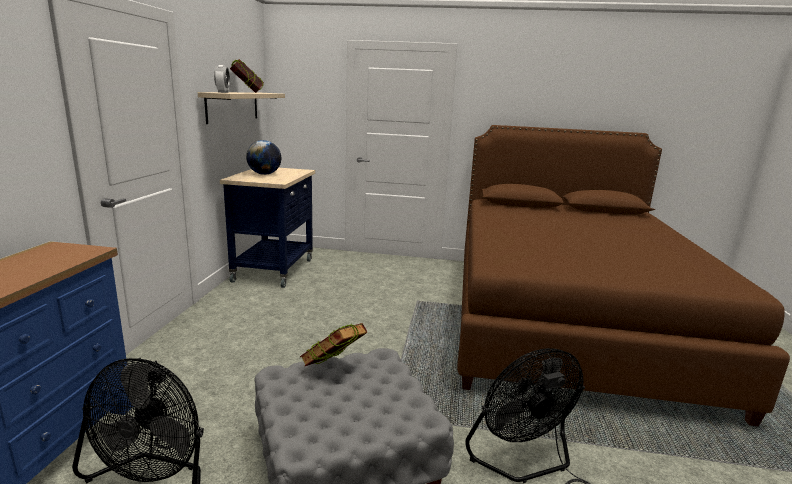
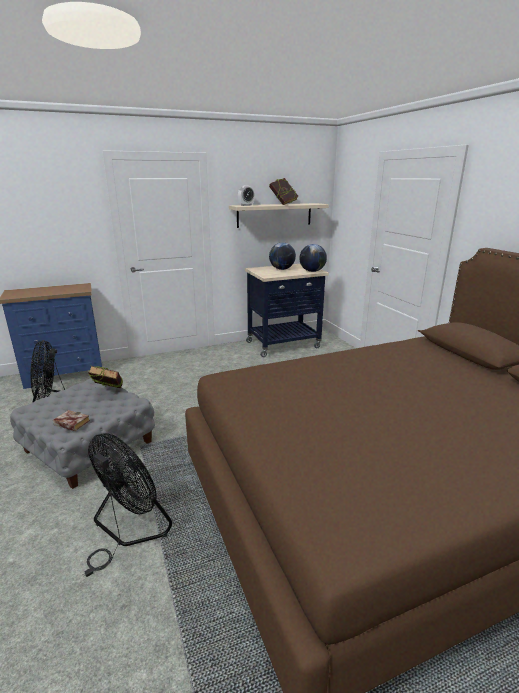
camera: 60 degrees right, 5 degrees up
none -> book [53,410,90,431]
none -> globe [299,244,327,272]

